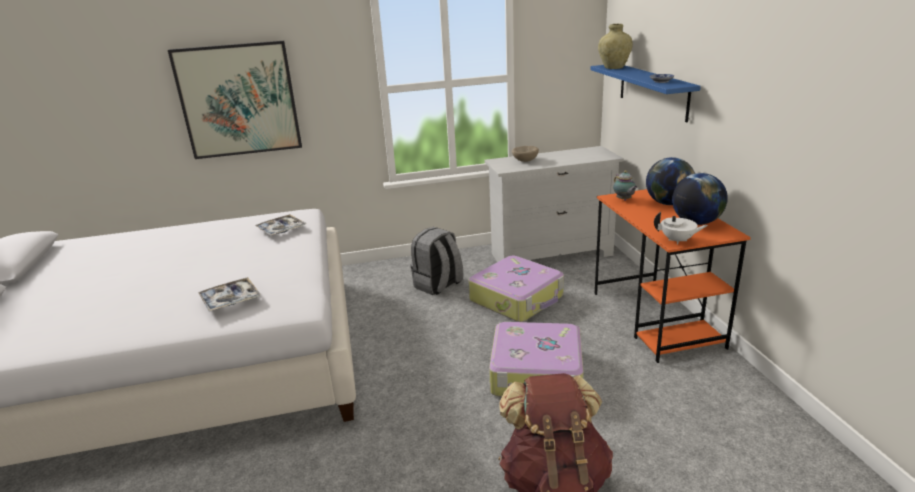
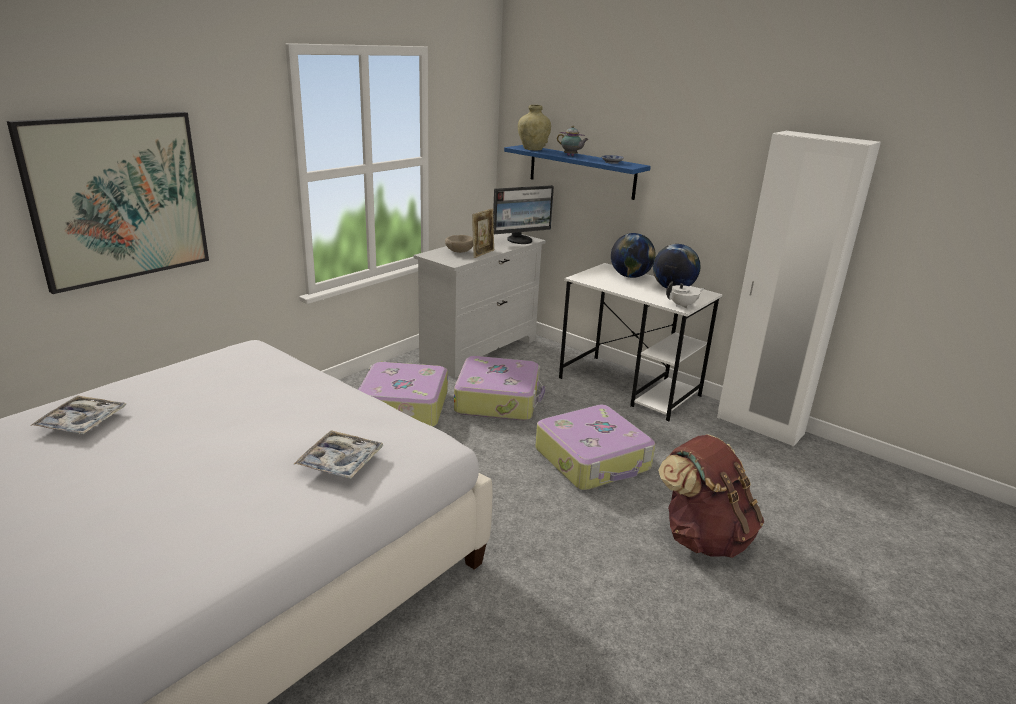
camera: 40 degrees left, 0 degrees up
tray [255,214,307,236] -> tray moved to [30,396,126,434]
grey backpack [410,227,463,295] -> suitcase [357,362,448,427]
orange desk [594,189,751,363] -> white desk [559,263,723,421]
teapot [613,170,638,201] -> teapot moved to [557,126,589,156]
none -> picture frame [472,209,494,258]
none -> monitor [493,185,554,244]
none -> white wardrobe [717,131,881,447]

